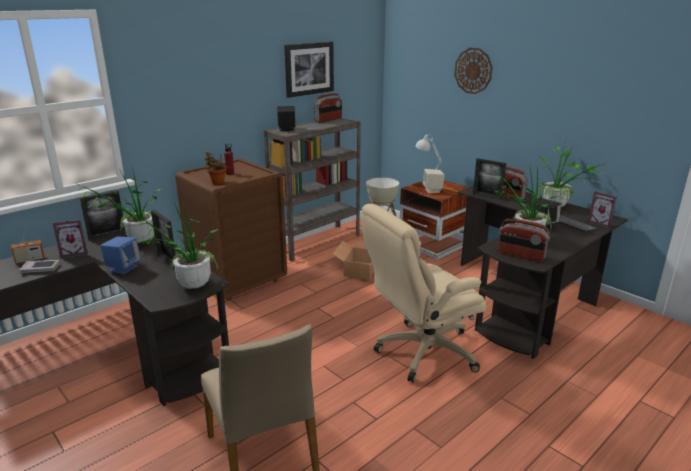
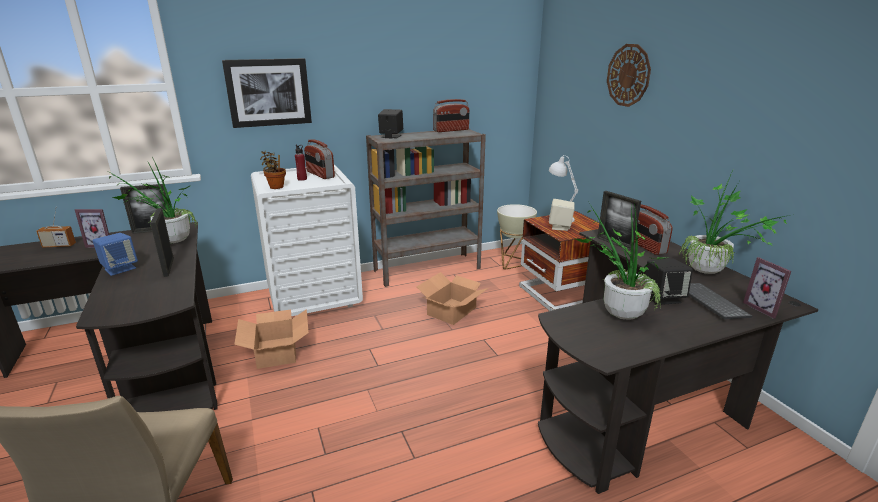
camera: 20 degrees right, 0 degrees up
book [20,260,60,273] -> none
potted plant [129,197,219,289] -> none
brown dresser [175,159,287,300] -> white dresser [251,165,363,316]
picture [284,42,334,98] -> picture moved to [222,58,312,128]
beige office chair [361,204,486,383] -> none
radio [498,218,550,262] -> radio moved to [304,139,335,179]
none -> cardboard box [234,309,309,369]

